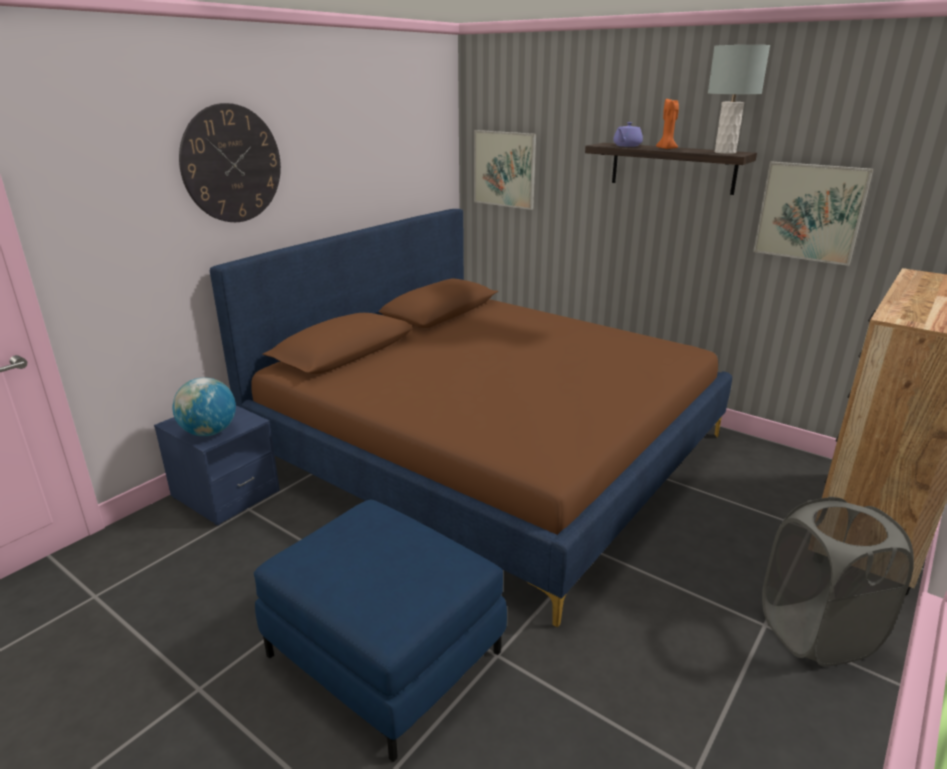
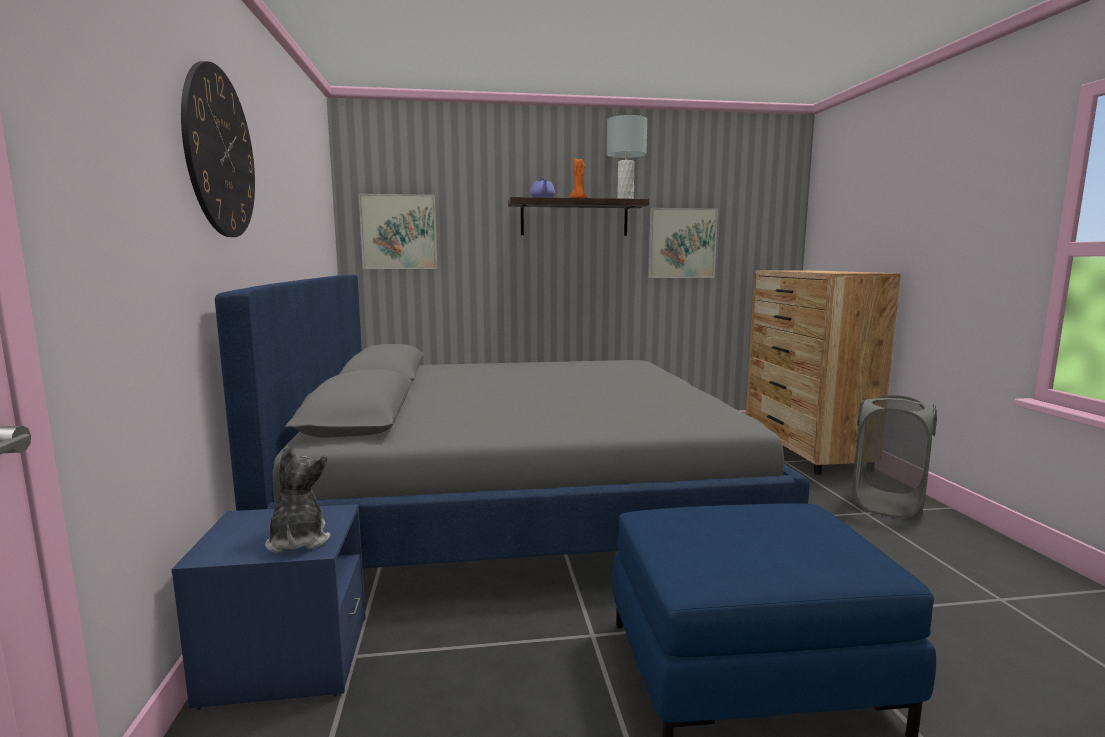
camera: 45 degrees left, 15 degrees down
globe [172,377,236,436] -> plush toy [265,446,331,553]
brown bed [210,209,732,627] -> grey bed [215,275,810,568]

